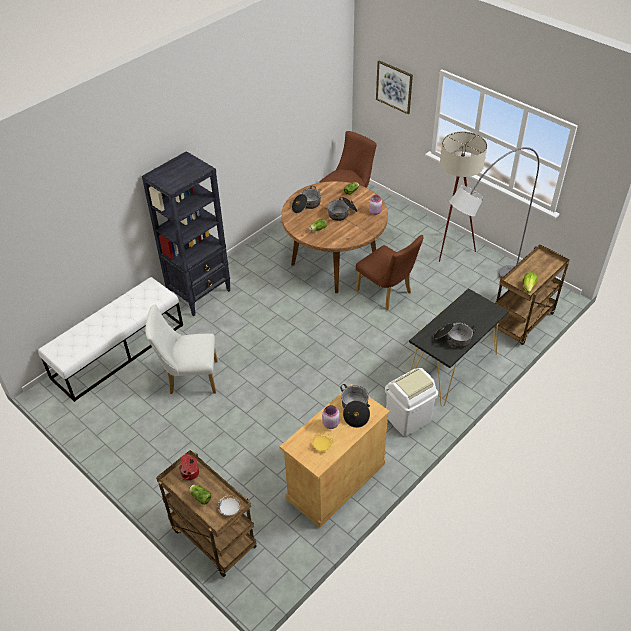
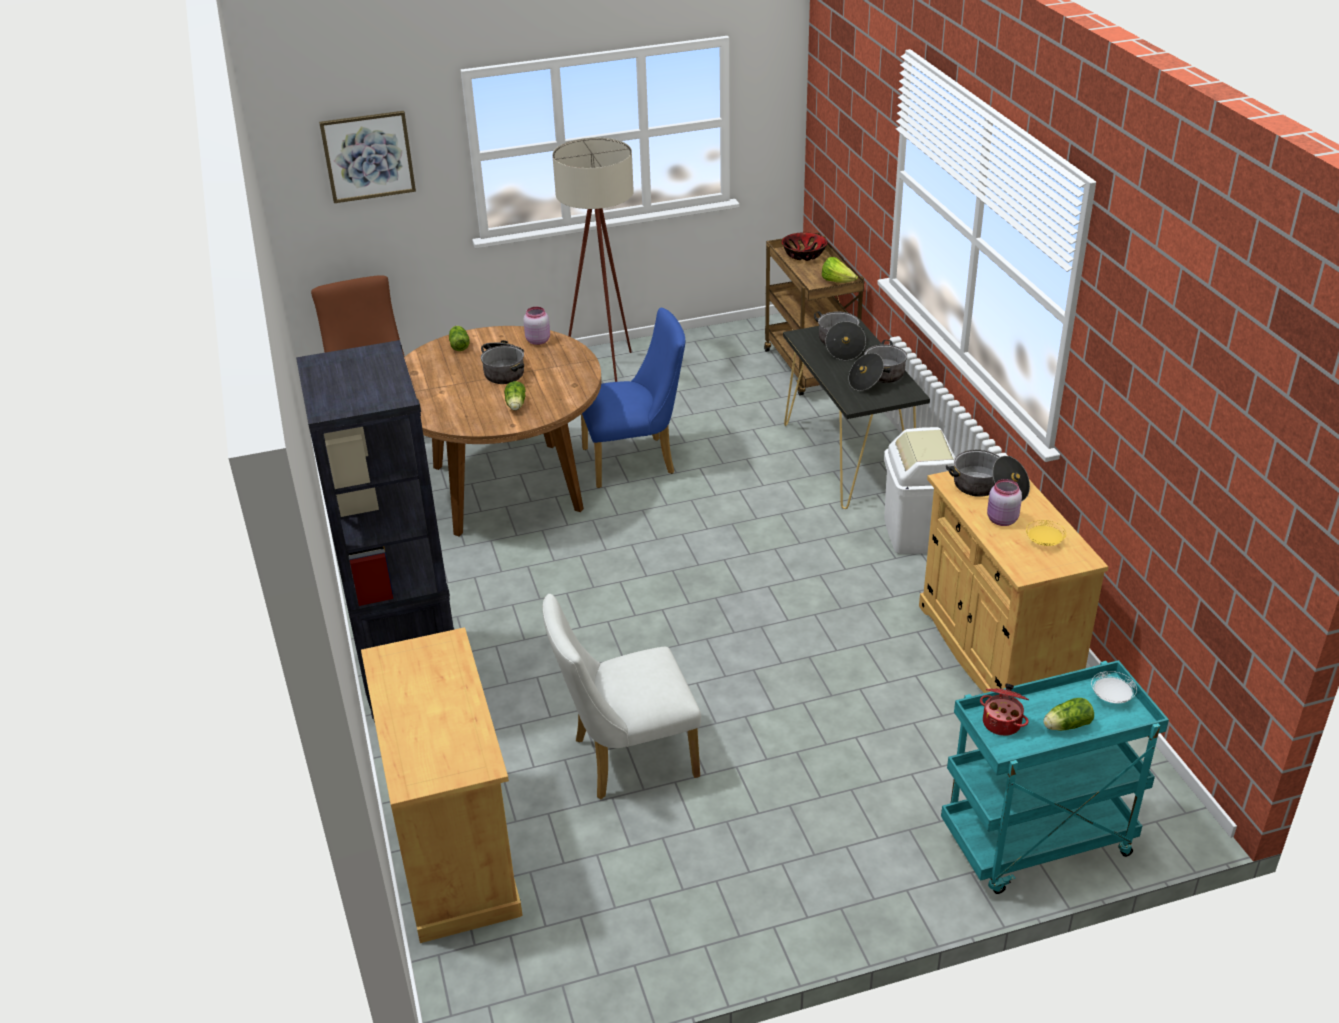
camera: 60 degrees left, 10 degrees down
white bench [38,277,183,402] -> beige cabinet [361,627,523,943]
white chair [146,304,218,394] -> white chair turned 45 degrees clockwise [543,594,701,800]
brown cart [156,450,257,577] -> turquoise cart [941,660,1169,894]
cooking pot [292,186,321,213] -> cooking pot moved to [814,311,866,361]
brown chair [356,235,424,310] -> blue chair [581,308,685,488]
grey floor lamp [449,147,539,279] -> none
none -> bowl [782,232,828,261]

